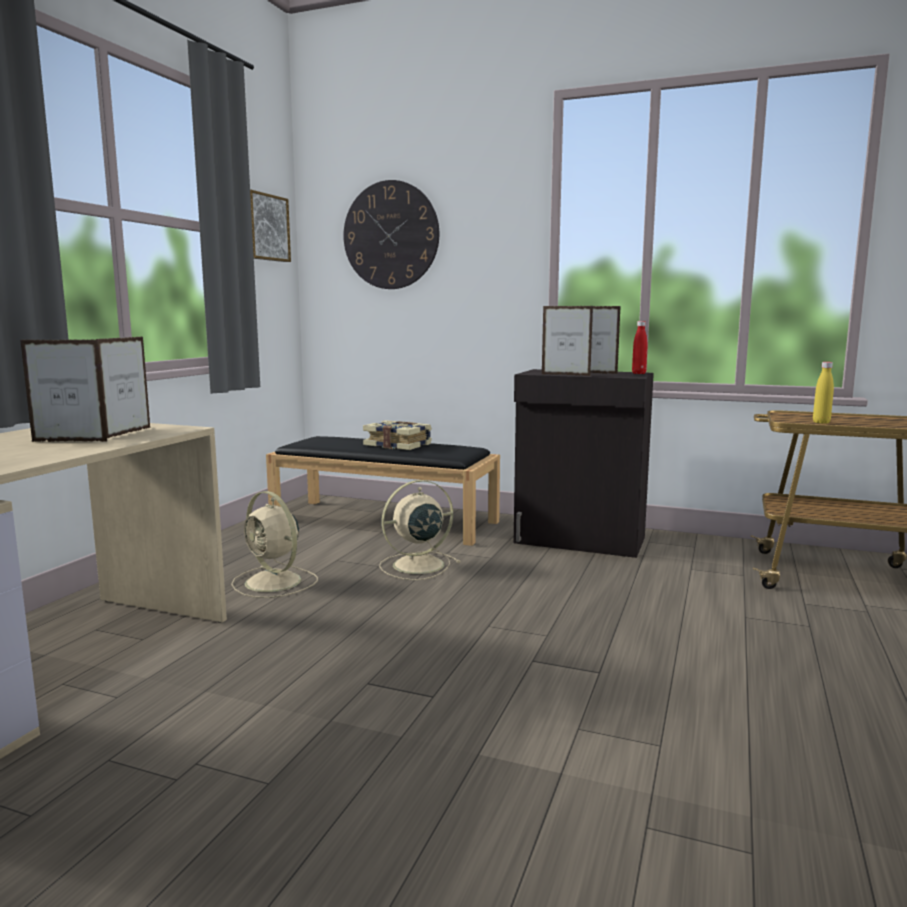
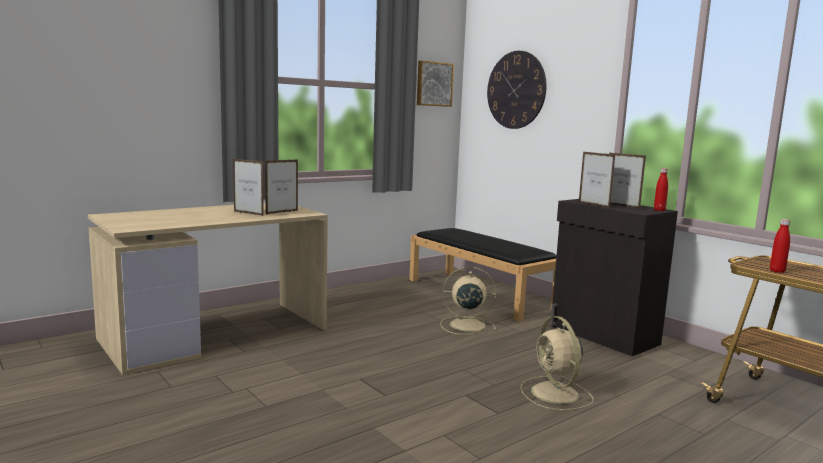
camera: 30 degrees right, 0 degrees up
beige fan [231,491,318,598] -> beige fan moved to [520,316,594,410]
book [363,420,432,450] -> none
yellow bottle [813,362,834,424] -> red bottle [770,219,790,273]

